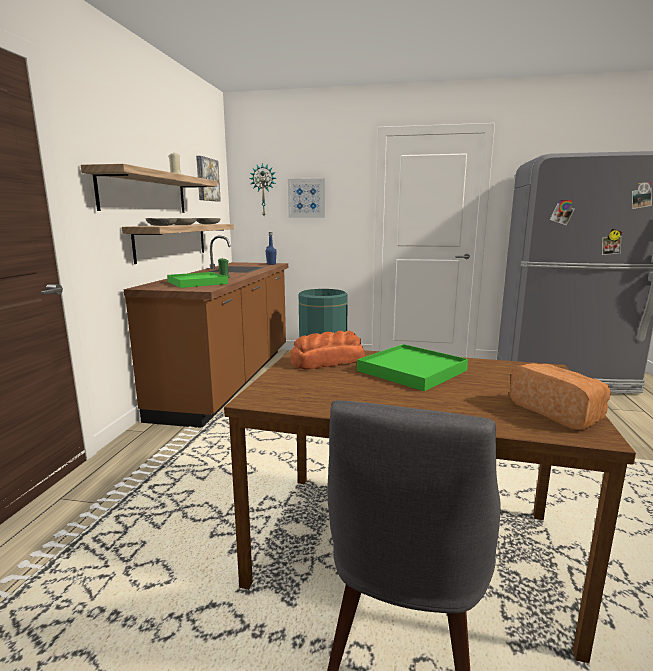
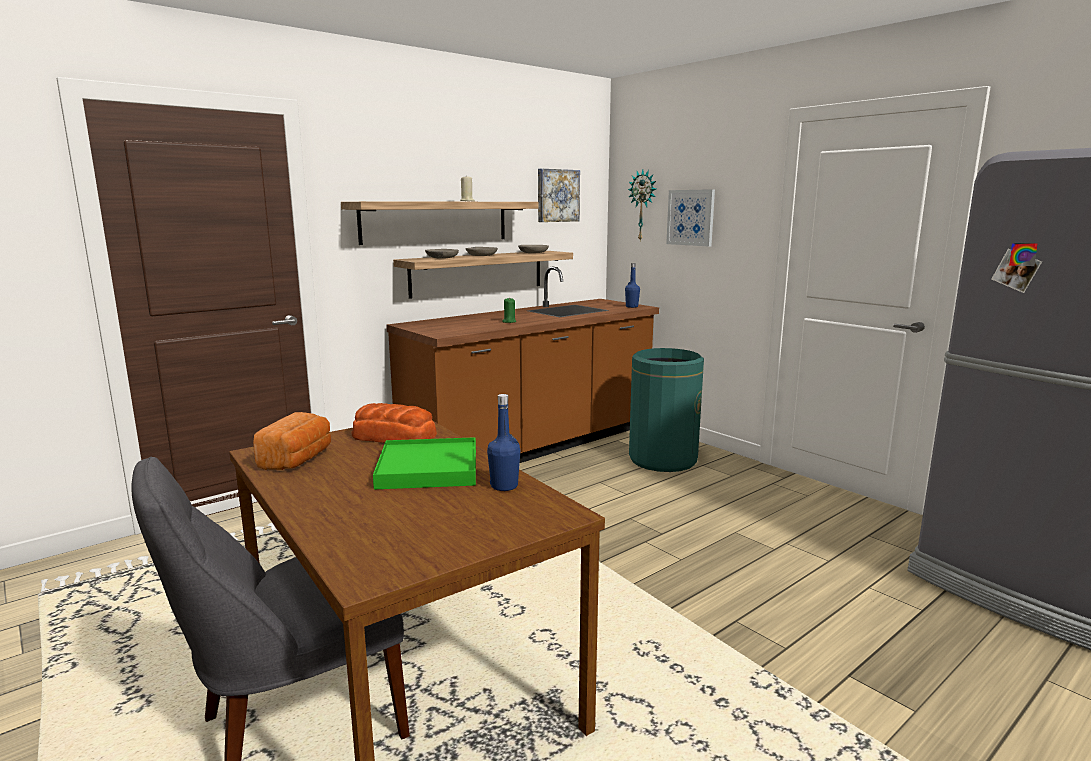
camera: 40 degrees right, 0 degrees up
green tray [167,272,228,288] -> none
bread [510,363,611,430] -> bread moved to [253,412,331,470]
none -> blue bottle [487,394,521,491]

